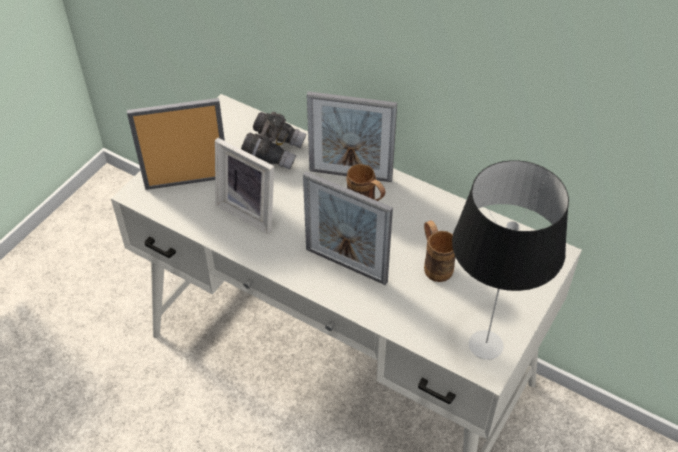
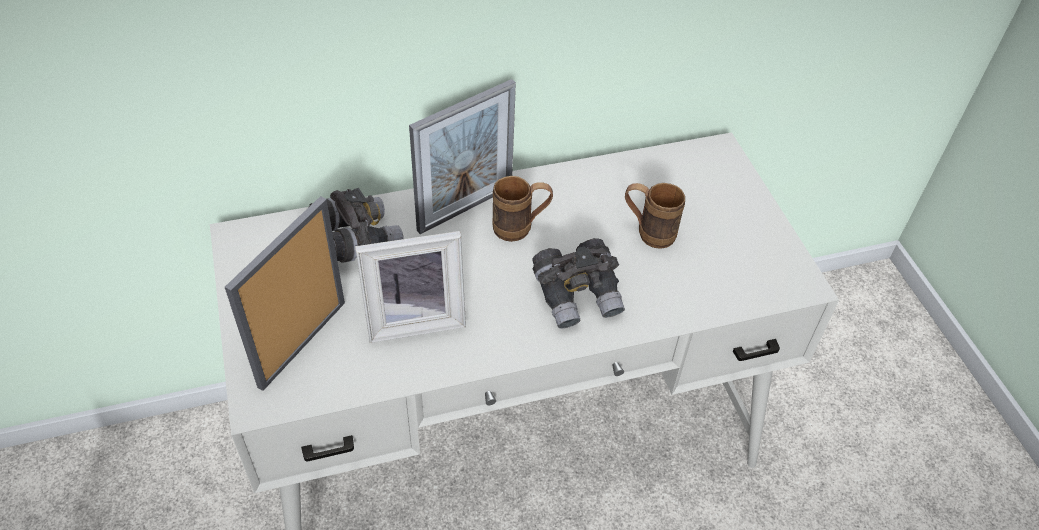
camera: 50 degrees left, 0 degrees up
picture frame [303,171,393,285] -> grey binoculars [532,238,625,329]
table lamp [452,160,569,360] -> none

